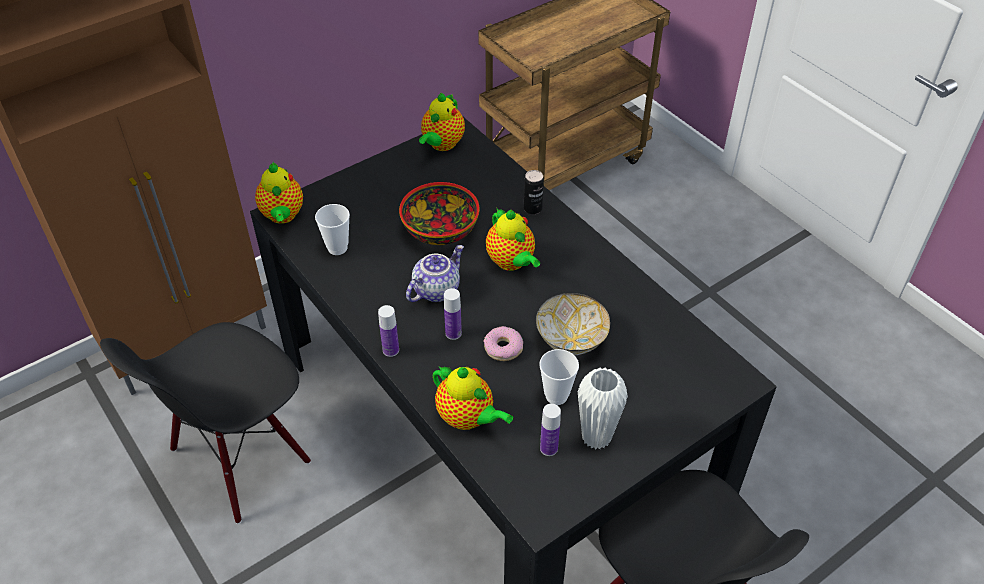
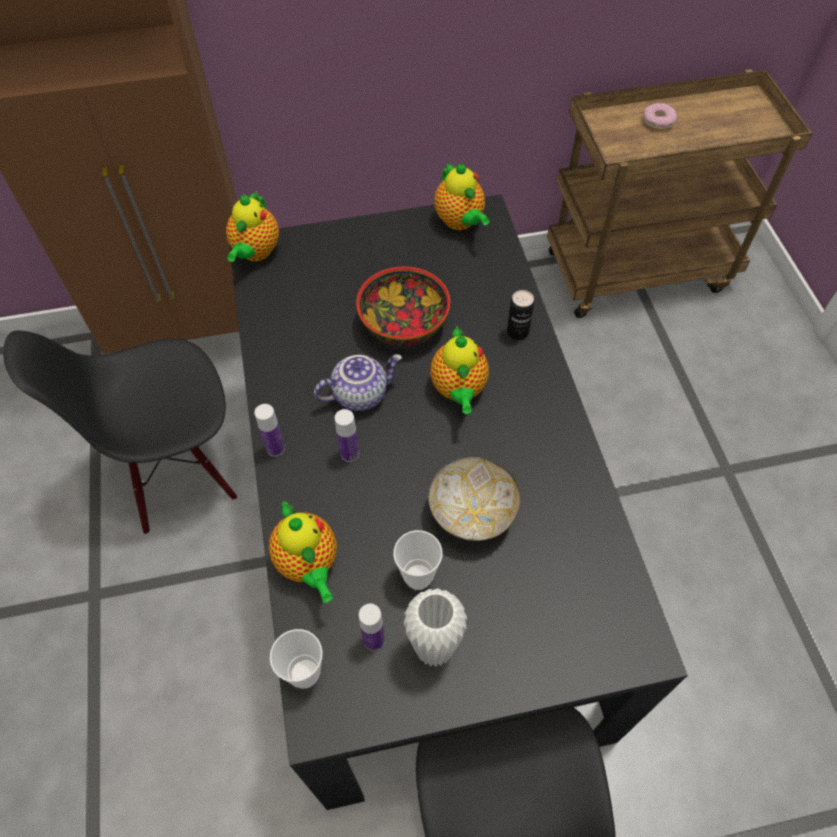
camera: 25 degrees right, 10 degrees up
cup [315,204,350,255] -> cup moved to [270,629,323,688]
teapot [419,93,465,151] -> teapot turned 75 degrees counterclockwise [434,163,490,230]
donut [483,326,523,361] -> donut moved to [643,103,677,130]

